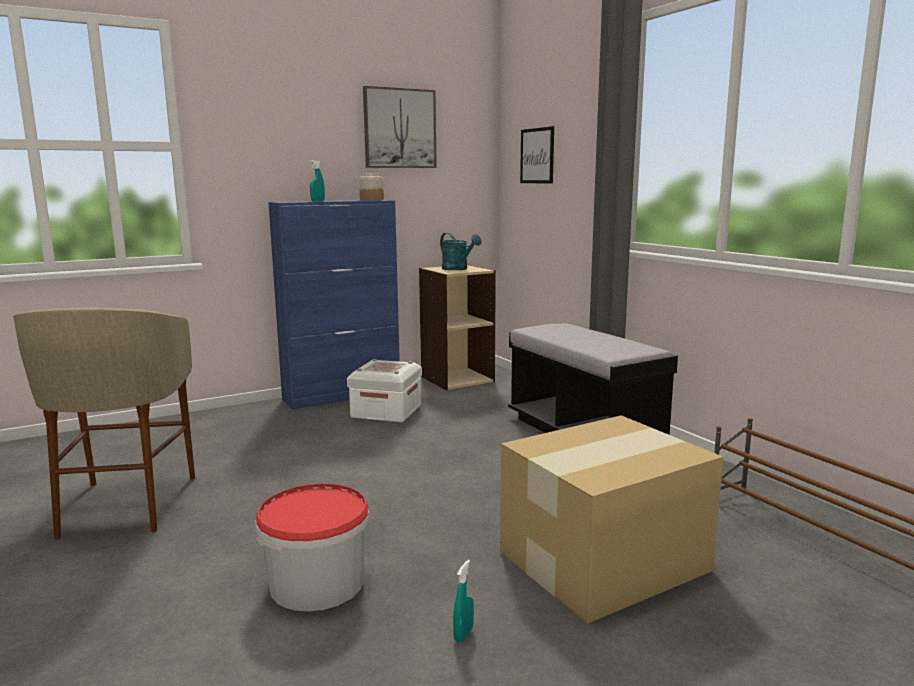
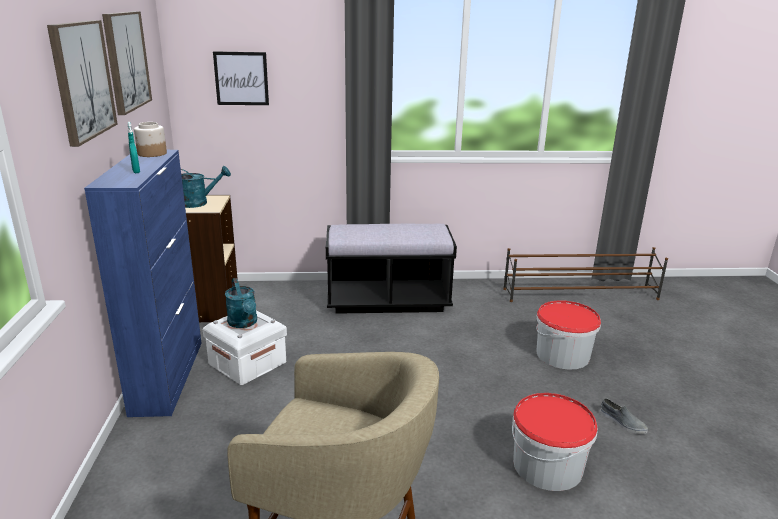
camera: 65 degrees left, 10 degrees up
turquoise spray bottle [453,560,474,643] -> grey shoe [600,398,648,434]
cardboard box [500,415,723,624] -> bucket [536,300,601,370]
none -> picture [47,20,117,147]
none -> turquoise watering can [225,278,257,328]

